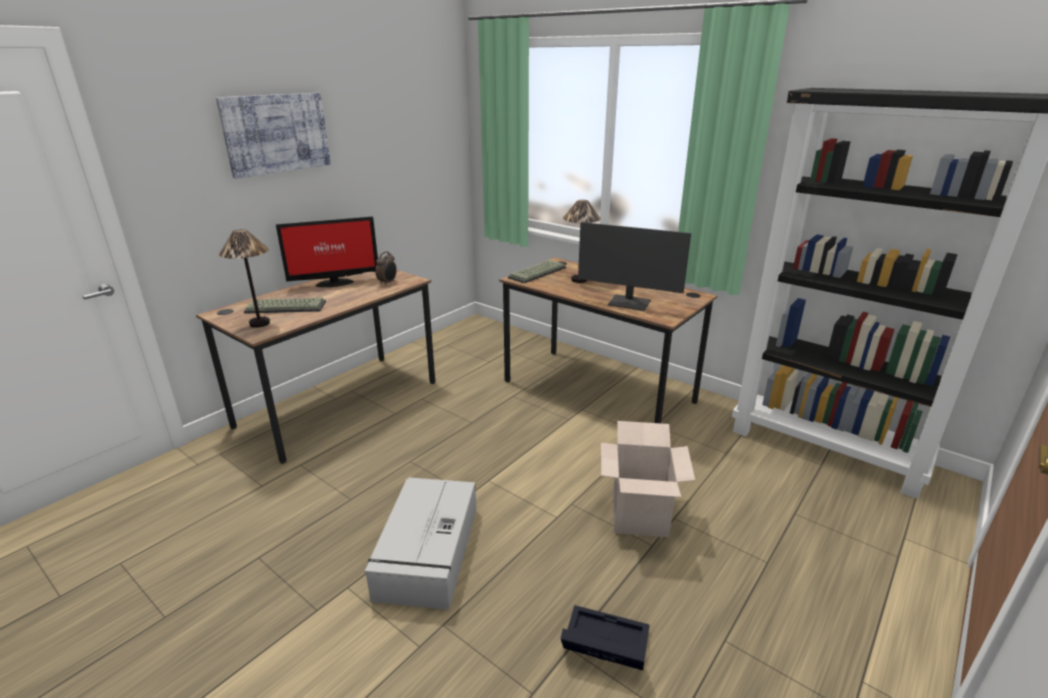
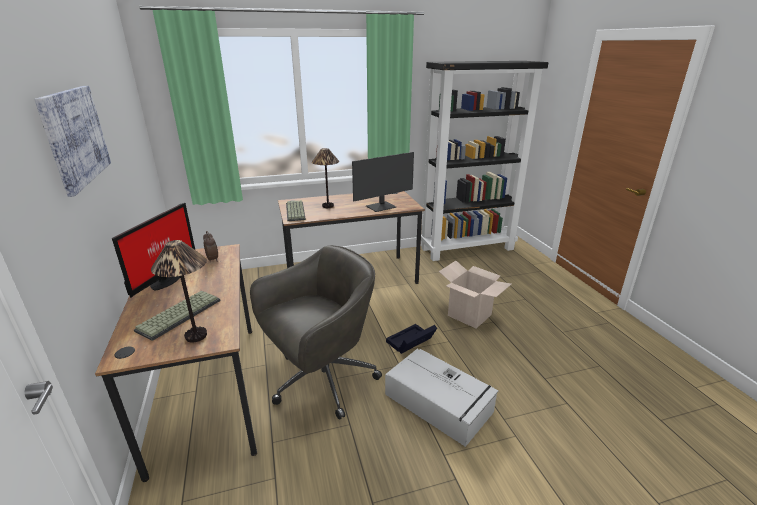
camera: 55 degrees left, 0 degrees up
black storage box [561,605,650,670] -> black storage box moved to [386,324,437,354]
none -> grey office chair [250,245,382,419]

